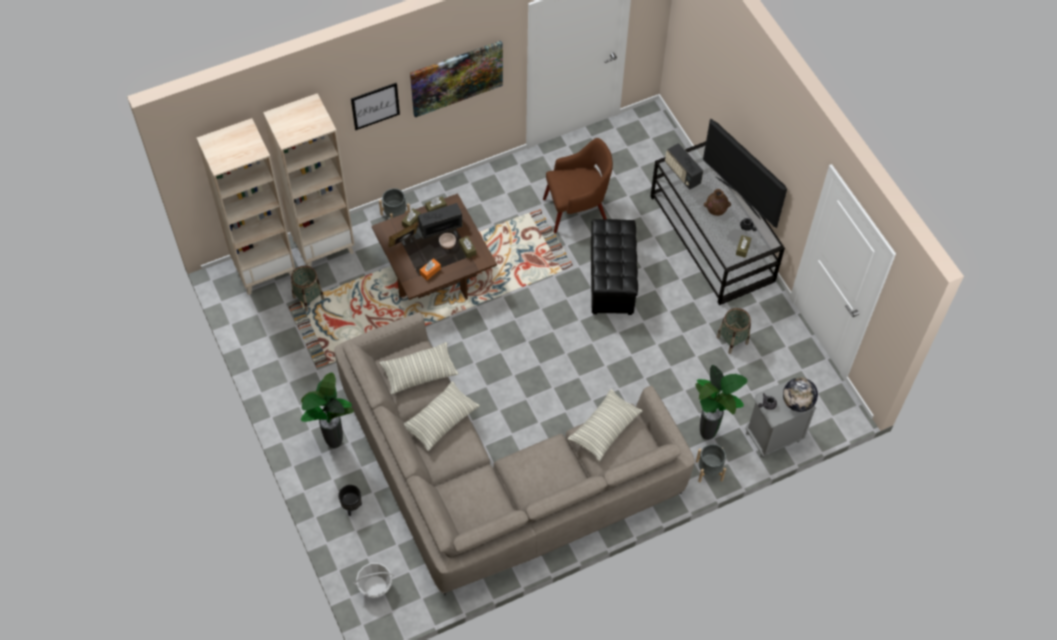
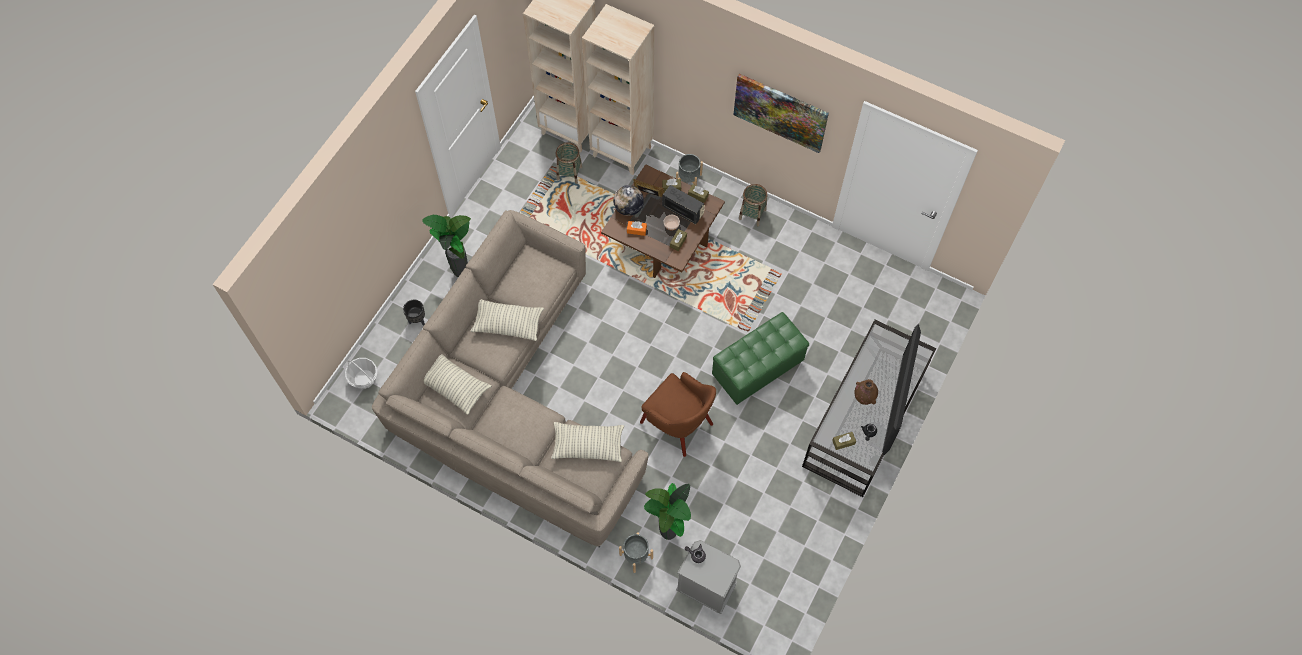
camera: 55 degrees right, 5 degrees up
picture [351,83,400,130] -> none
pillow [379,342,458,395] -> pillow moved to [424,355,492,415]
brown armchair [543,138,613,234] -> brown armchair moved to [640,372,716,457]
black ottoman [591,219,638,315] -> green ottoman [712,312,809,405]
radio [665,143,703,190] -> none
basket [716,308,751,354] -> basket moved to [739,184,767,226]
globe [783,377,818,412] -> globe moved to [613,185,644,216]

